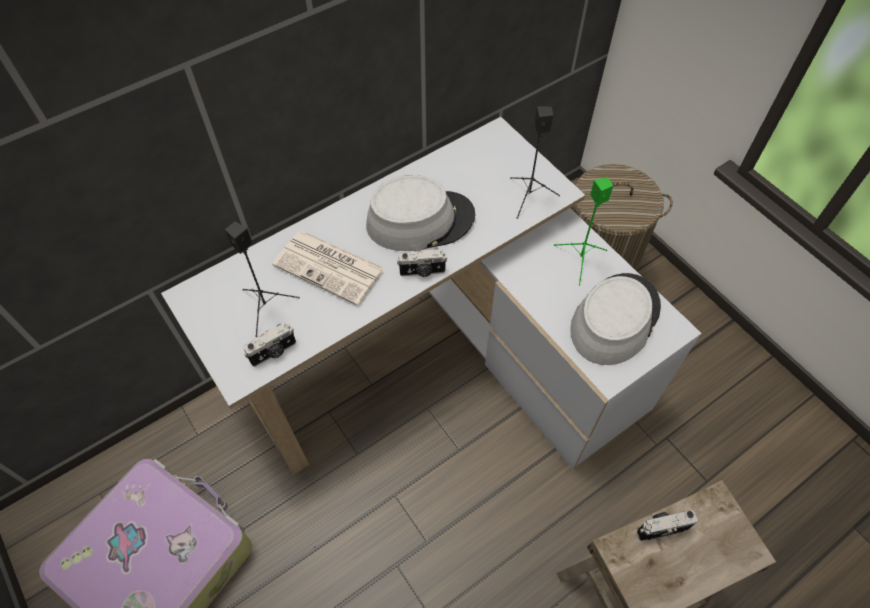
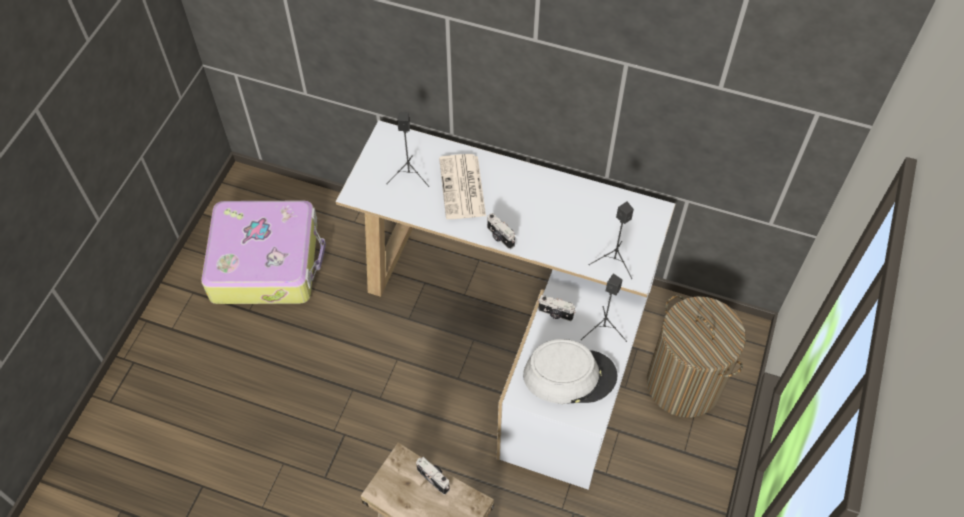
camera: 55 degrees right, 0 degrees up
camera [243,322,296,367] -> camera moved to [538,295,576,321]
grey hat [366,175,475,251] -> none
green speaker [554,177,613,285] -> black speaker [581,274,627,342]

